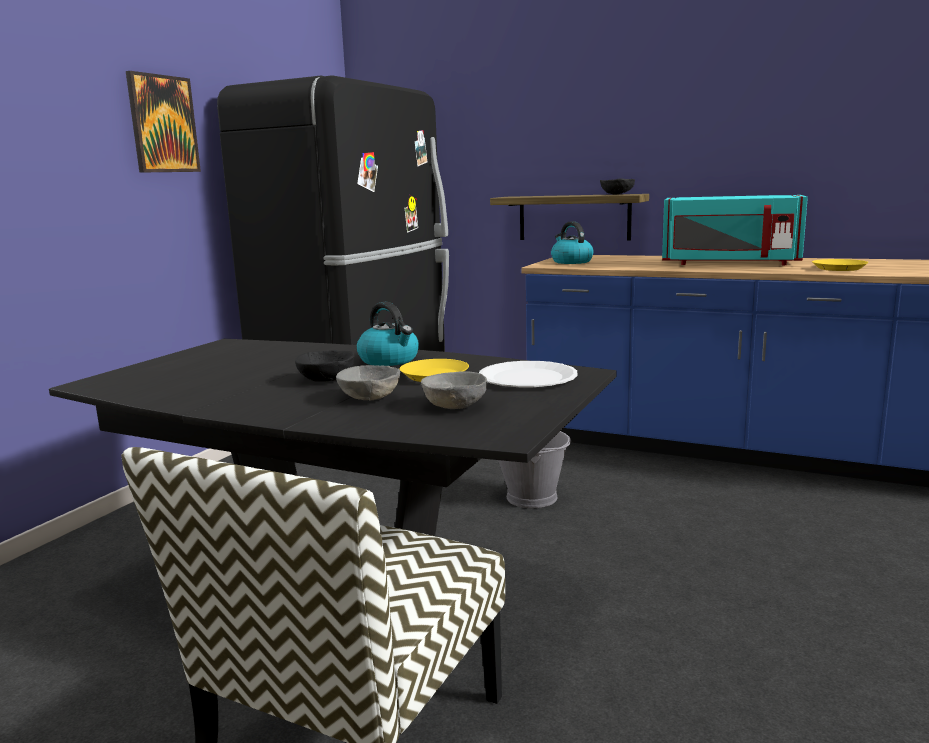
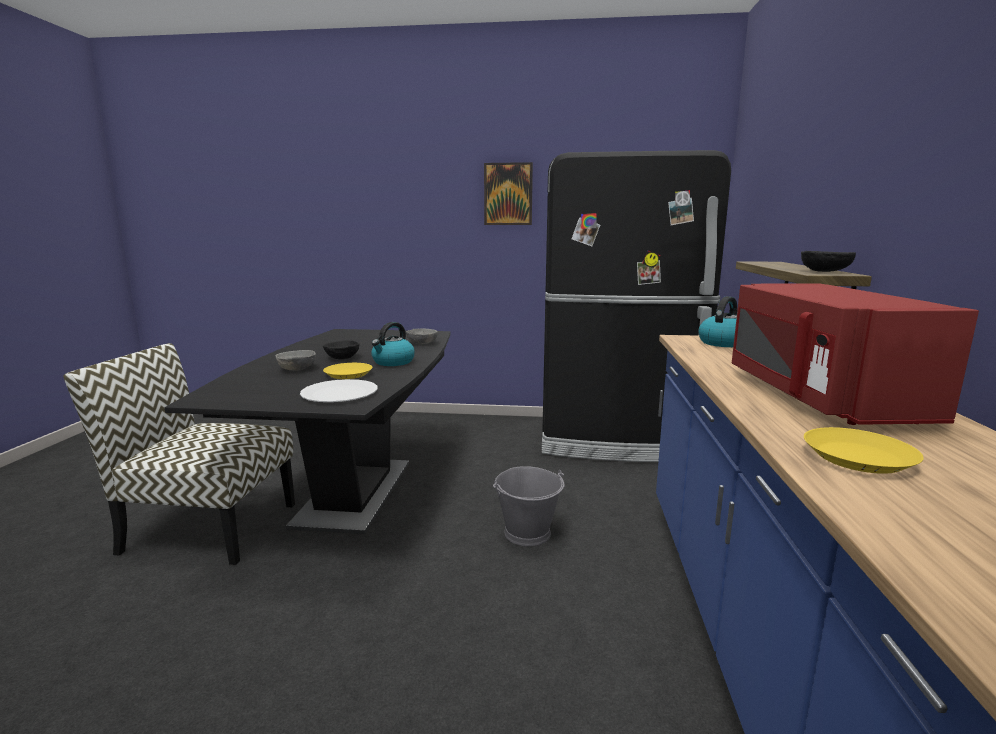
camera: 70 degrees right, 0 degrees up
grey bowl [421,372,487,409] -> grey bowl moved to [406,328,438,344]
turquoise microwave [662,195,808,265] -> red microwave [732,283,979,425]

